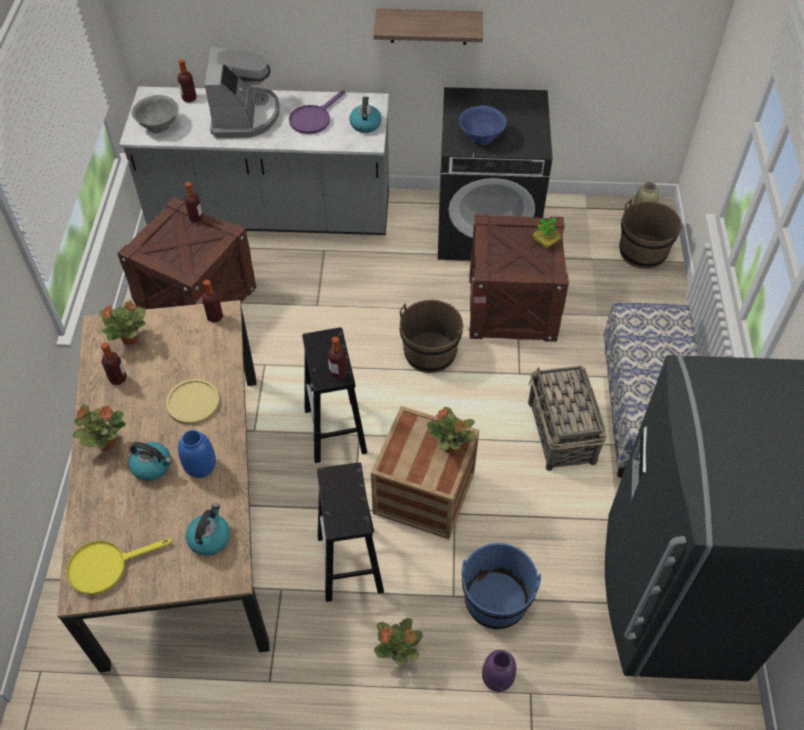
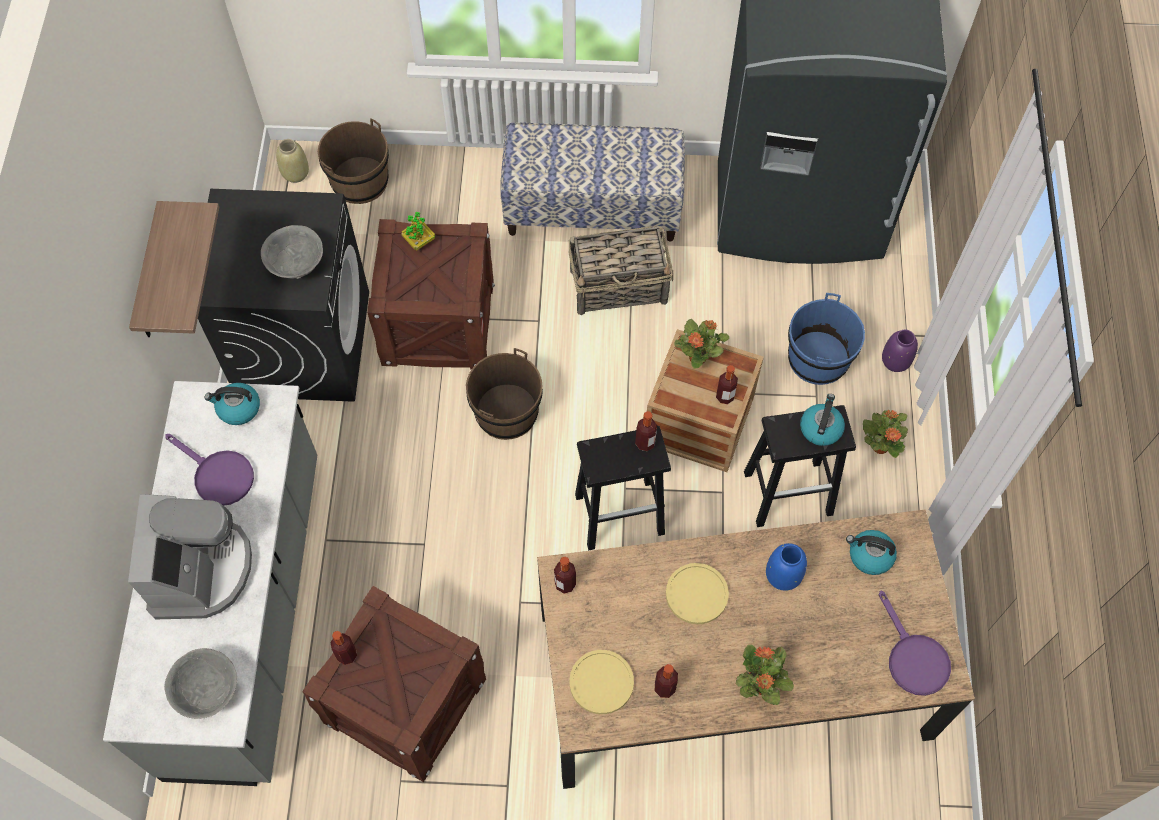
camera: 90 degrees left, 10 degrees up
yellow frying pan [66,538,172,595] -> purple frying pan [879,590,951,696]
potted plant [99,300,146,345] -> yellow plate [570,650,634,714]
kettle [128,442,172,481] -> kettle moved to [800,394,845,446]
bottle [178,59,197,103] -> bottle moved to [716,365,738,404]
coffee machine [205,46,279,138] -> coffee machine turned 90 degrees clockwise [128,494,252,619]
blue bowl [459,105,507,145] -> grey bowl [261,225,323,279]

